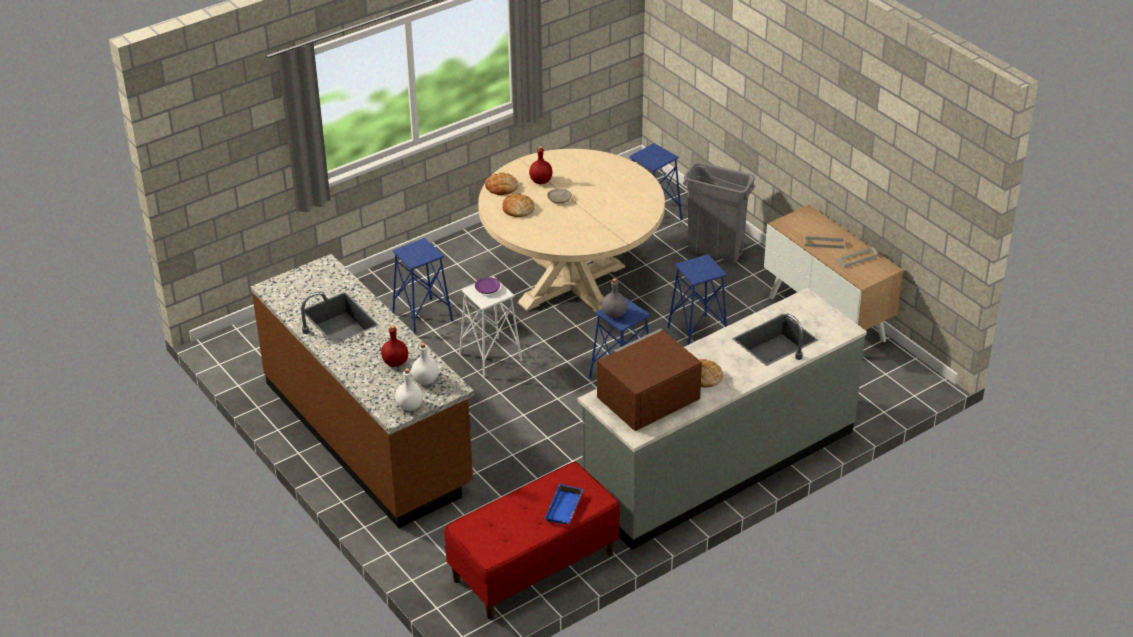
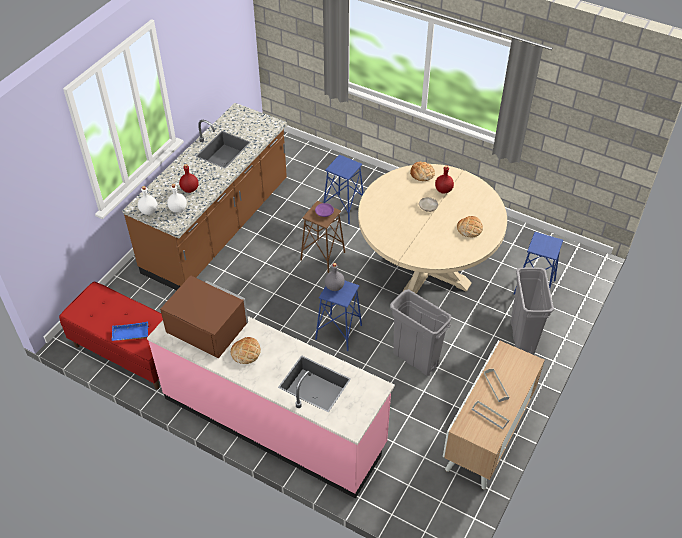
camera: 65 degrees right, 10 degrees up
white stool [459,276,522,378] -> brown stool [300,201,345,273]
bread [502,193,535,217] -> bread moved to [457,216,483,237]
grey counter [577,288,867,550] -> pink counter [147,316,395,499]
blue stool [668,254,727,345] -> grey trash can [390,289,452,376]

